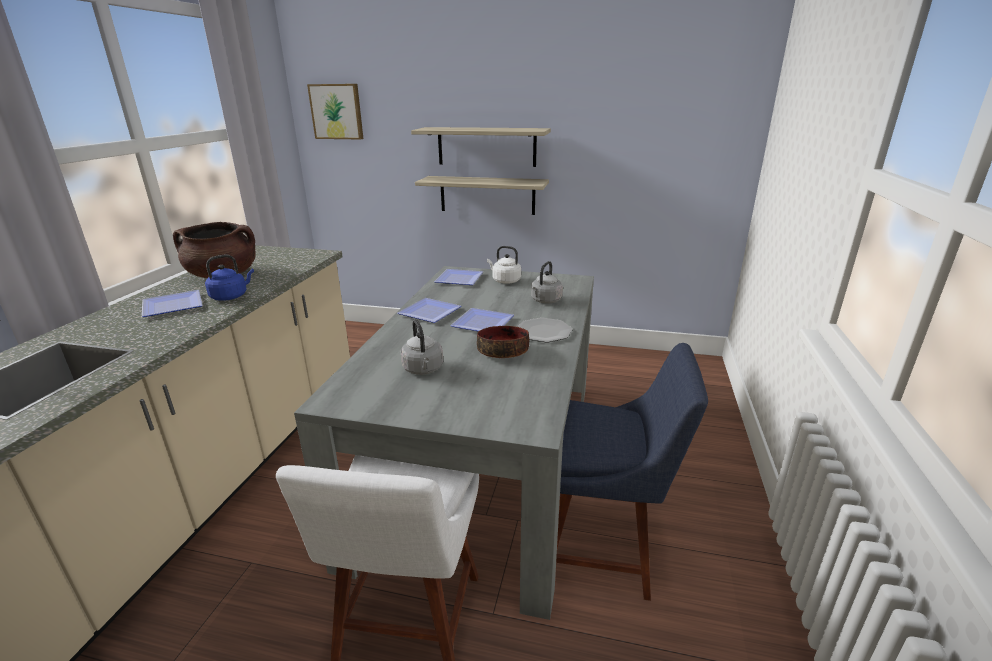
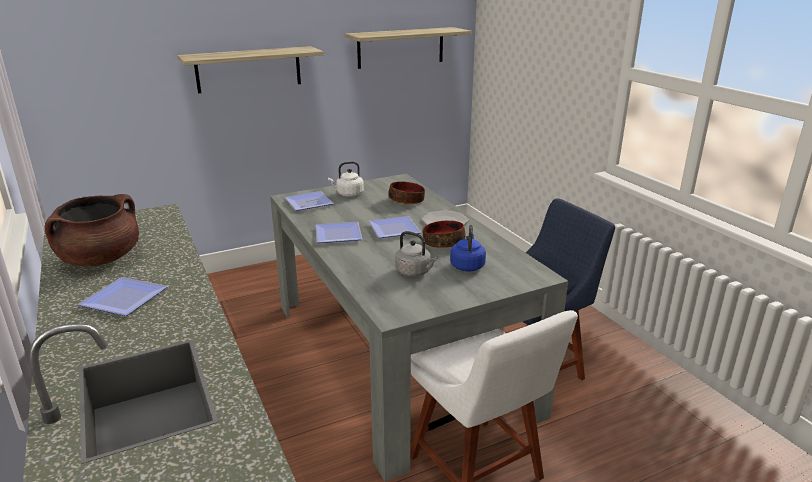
camera: 40 degrees left, 0 degrees up
blue kettle [205,254,254,301] -> blue kettle moved to [450,225,486,271]
picture [307,84,363,140] -> none
shelf [415,176,549,215] -> shelf moved to [345,27,472,69]
grey kettle [531,261,563,303] -> bowl [388,182,425,204]

